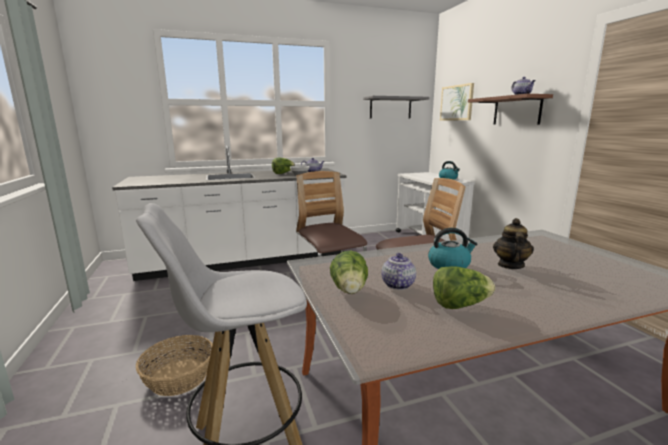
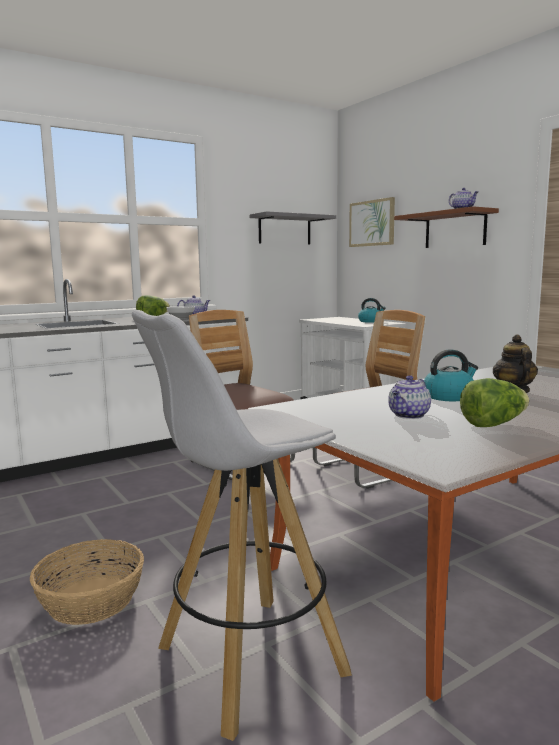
camera: 15 degrees left, 5 degrees down
lettuce [330,250,368,294] -> none
teapot [381,253,416,290] -> teapot turned 135 degrees counterclockwise [388,375,431,419]

